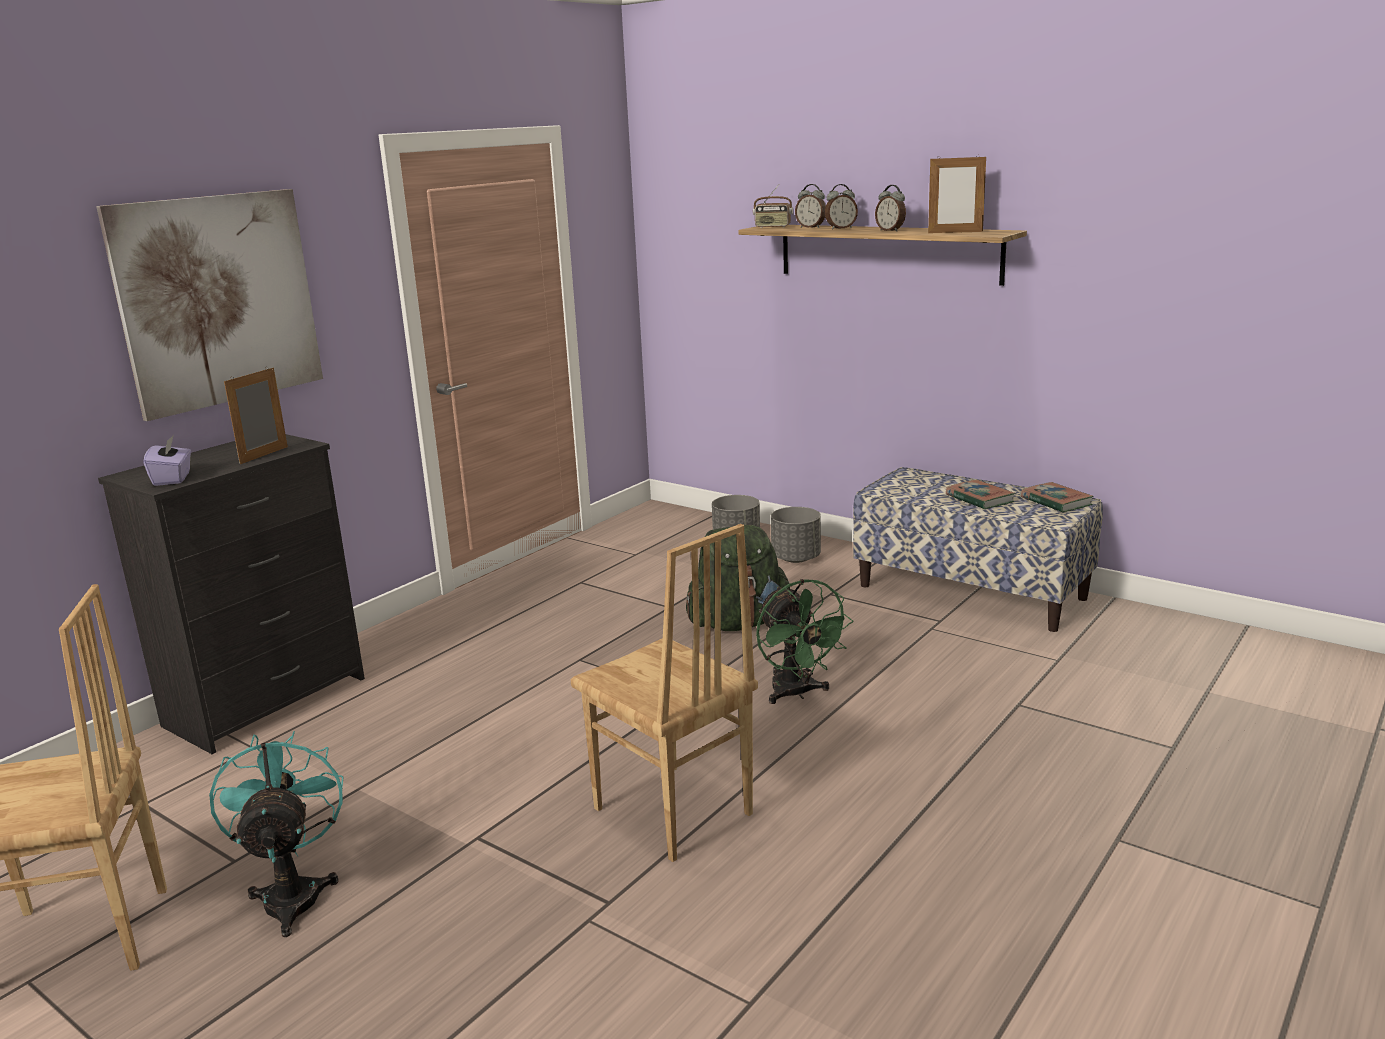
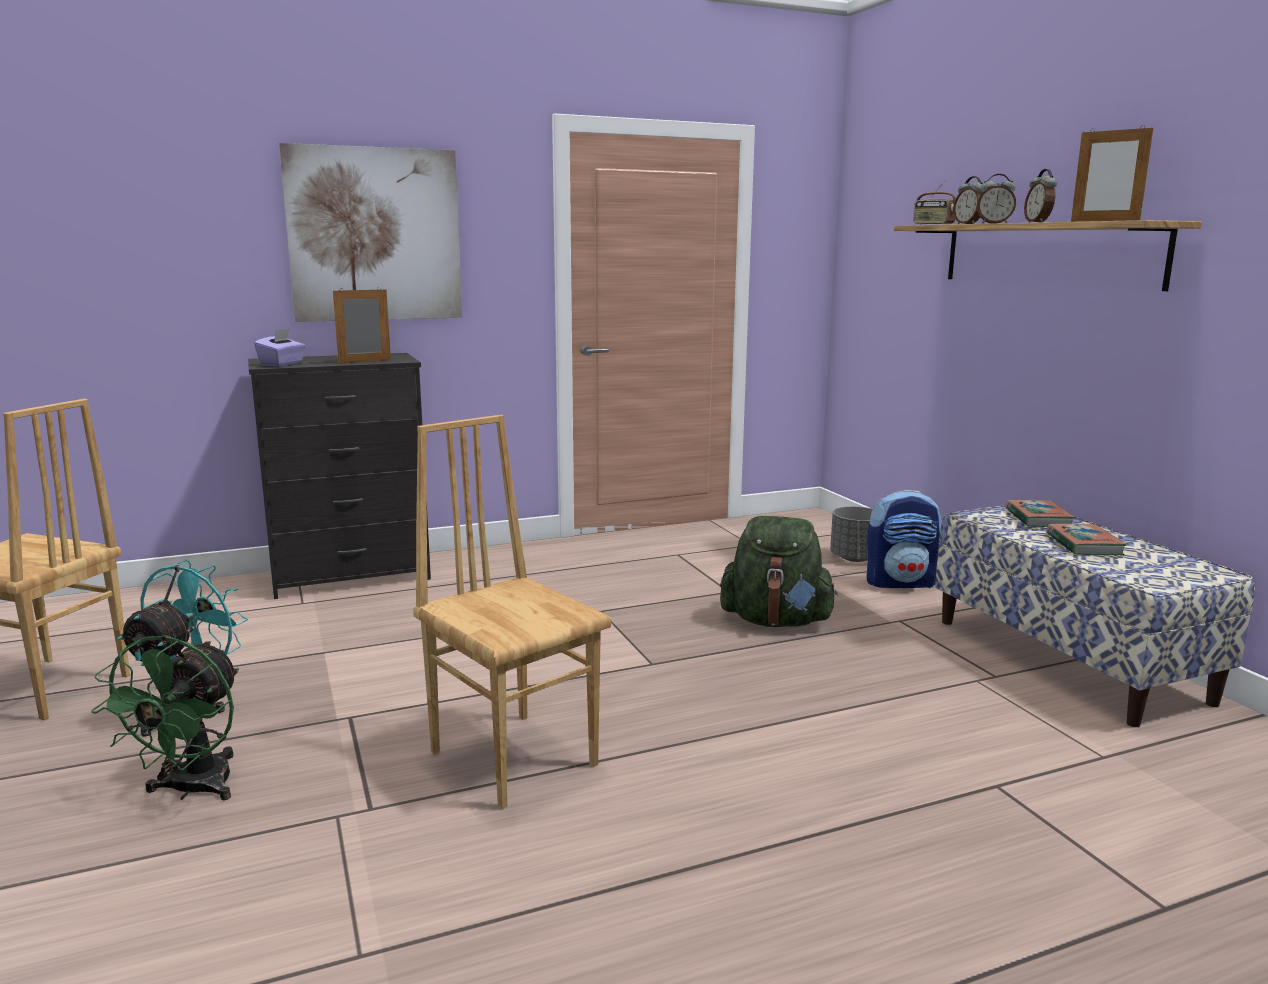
camera: 30 degrees right, 5 degrees down
brown chair [571,524,758,862] -> brown chair turned 150 degrees clockwise [413,415,611,809]
green fan [756,579,853,704] -> green fan moved to [91,635,239,801]
grey planter [771,507,821,563] -> backpack [867,490,942,588]
book [1021,482,1094,513] -> book moved to [1005,500,1076,527]

